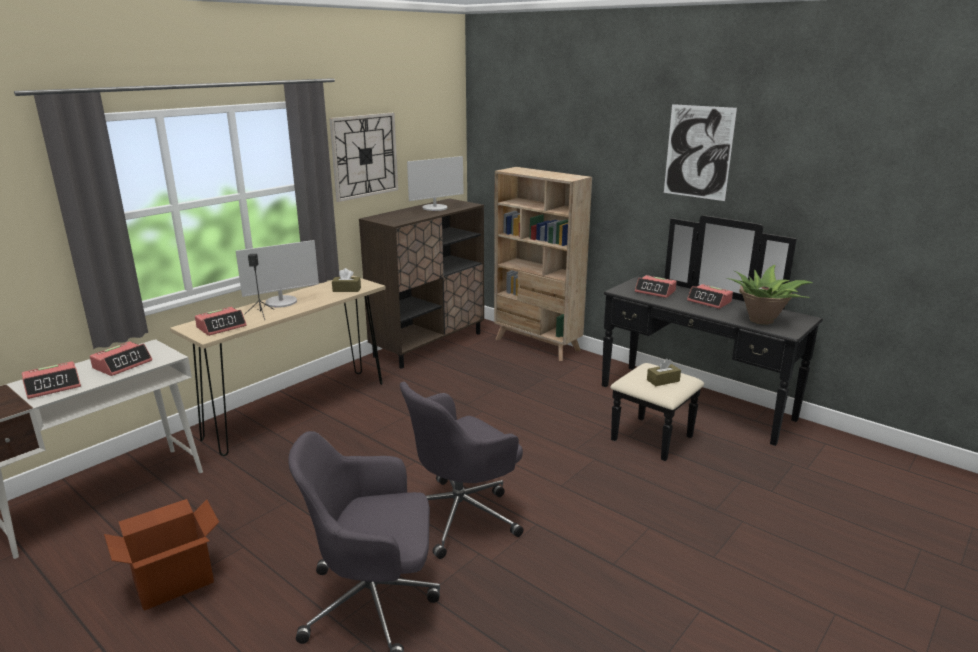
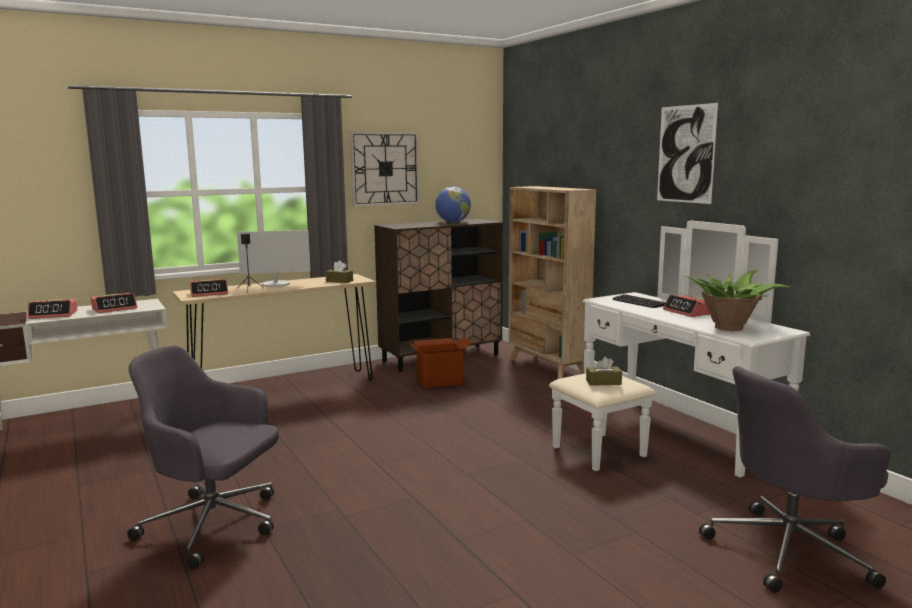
camera: 20 degrees right, 10 degrees down
cardboard box [104,499,219,611] -> cardboard box moved to [408,336,471,388]
grey office chair [400,382,523,559] -> grey office chair moved to [699,366,891,593]
monitor [407,156,464,211] -> globe [435,187,471,223]
black dresser [602,215,823,461] -> white dresser [549,221,810,477]
alarm clock [635,275,677,298] -> keyboard [612,294,666,308]

